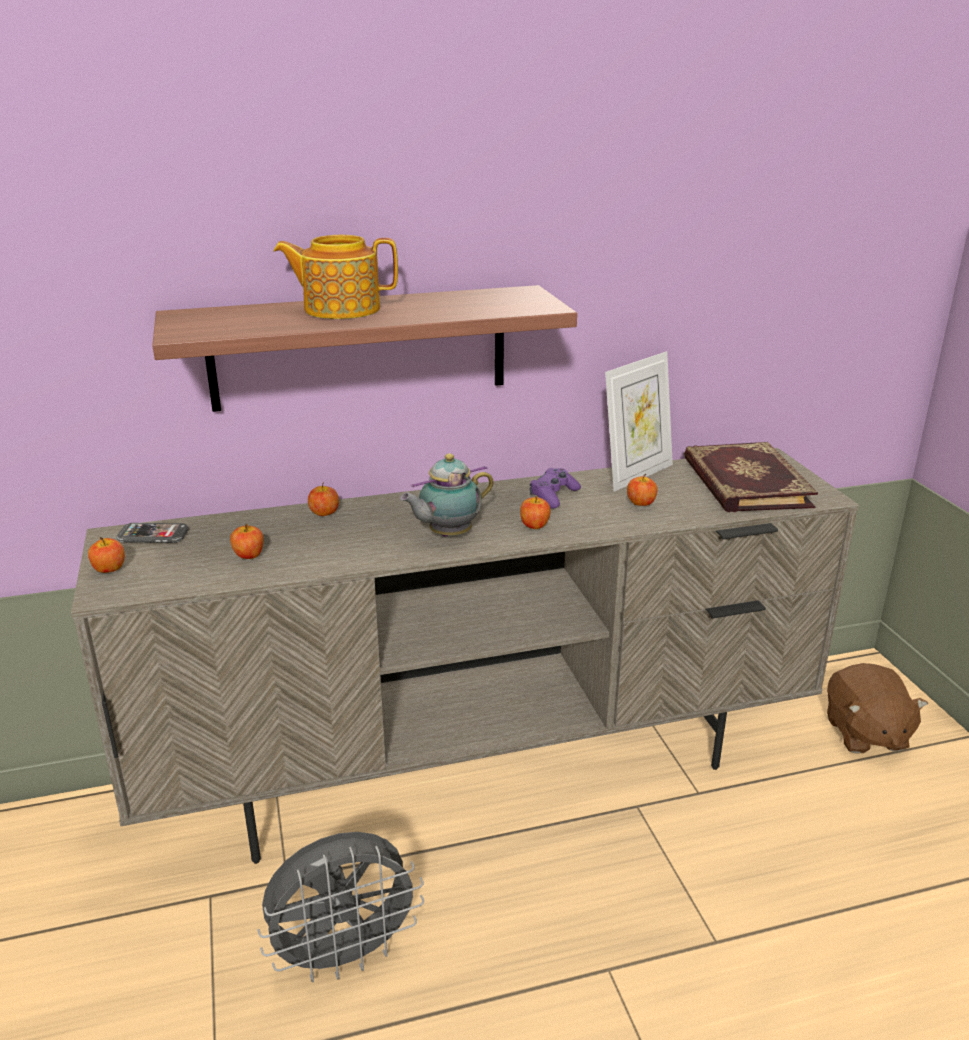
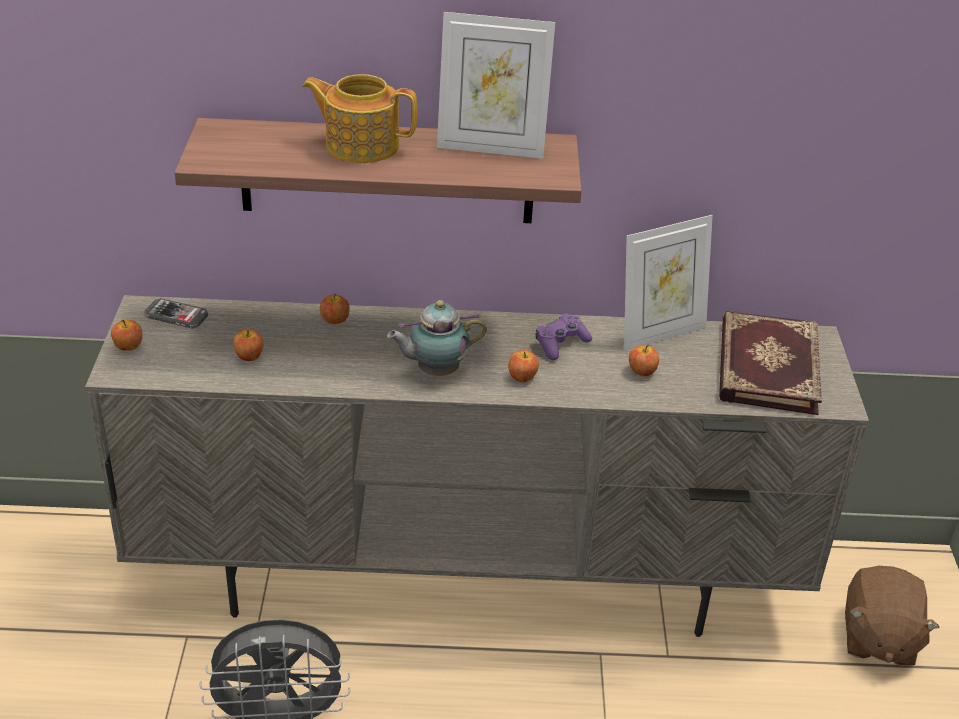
camera: 15 degrees right, 10 degrees up
none -> picture frame [437,12,555,159]

